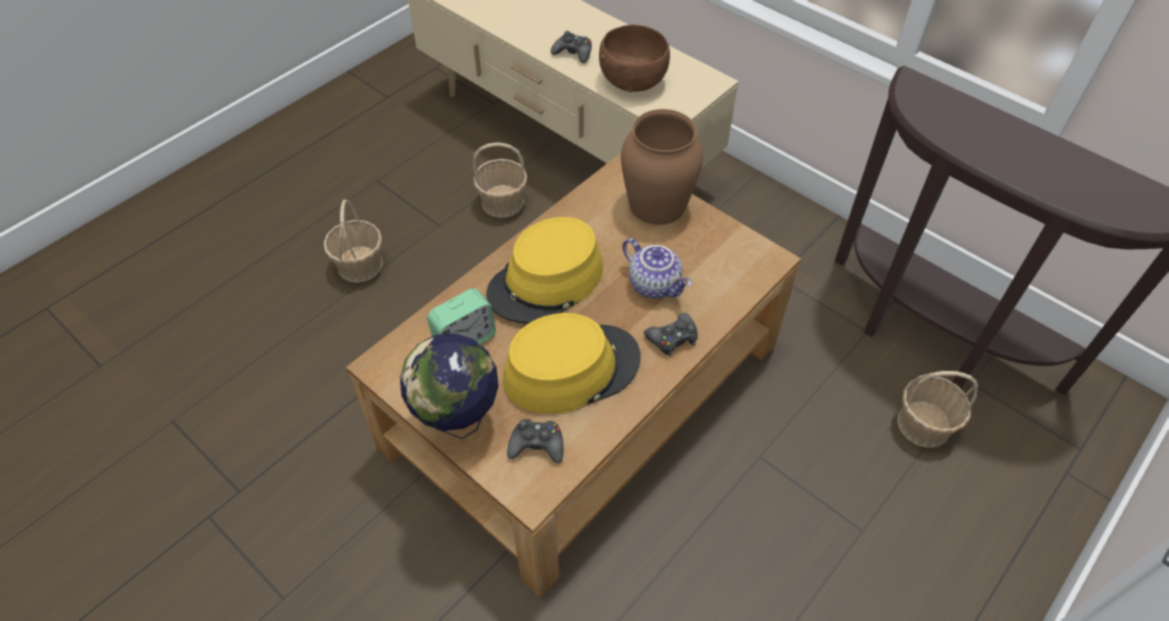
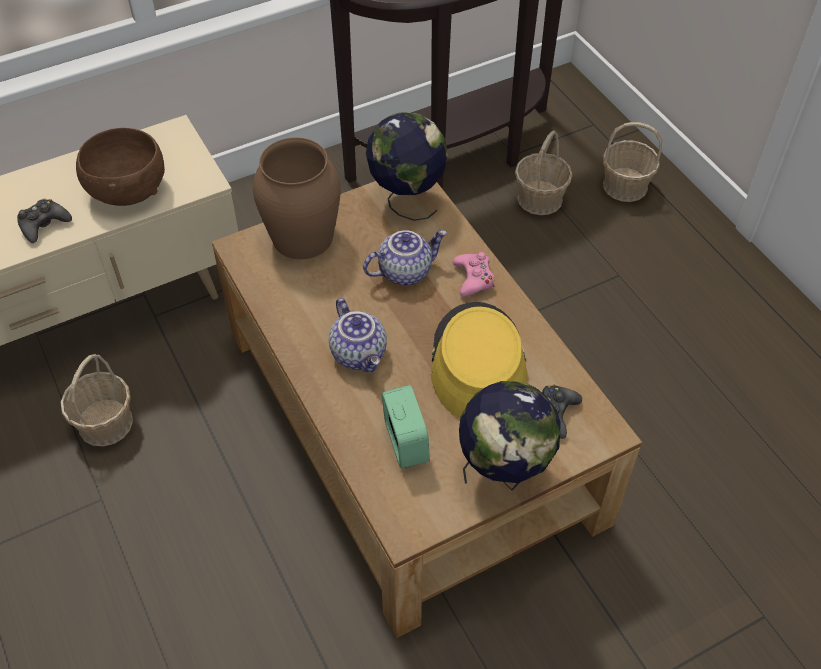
camera: 70 degrees left, 0 degrees up
basket [324,199,383,283] -> basket moved to [603,122,662,202]
yellow hat [486,217,603,324] -> teapot [329,298,387,373]
black game controller [644,313,698,357] -> pink game controller [453,252,495,297]
none -> globe [366,112,448,221]

